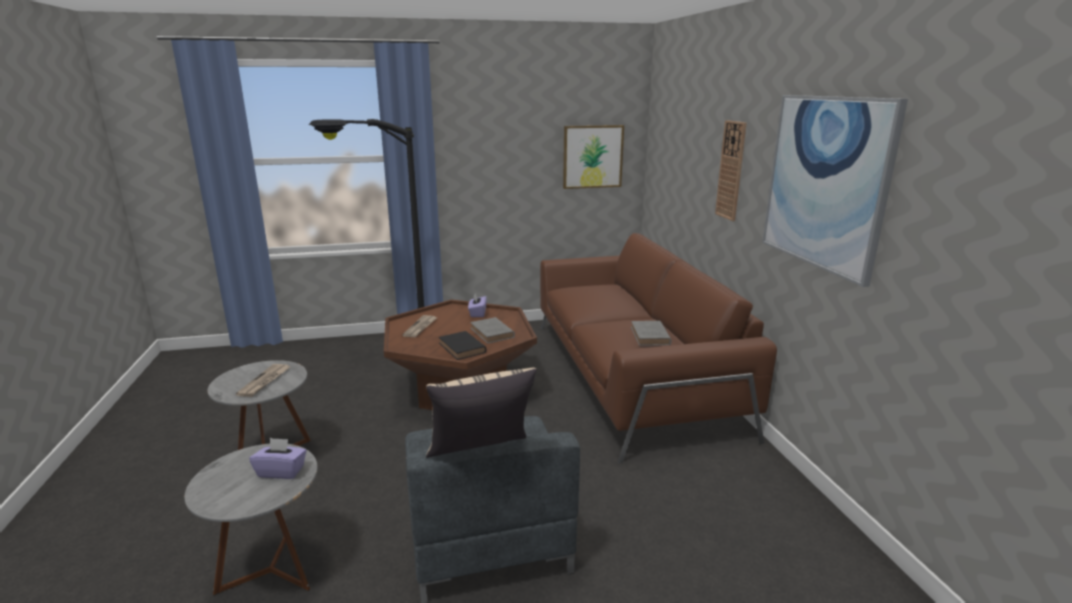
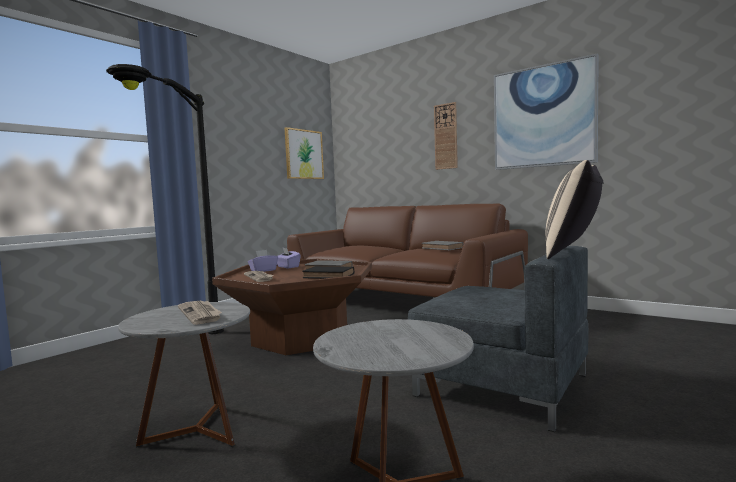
camera: 40 degrees left, 15 degrees down
purple tissue box [249,438,307,479] -> purple tissue box moved to [248,250,278,272]

